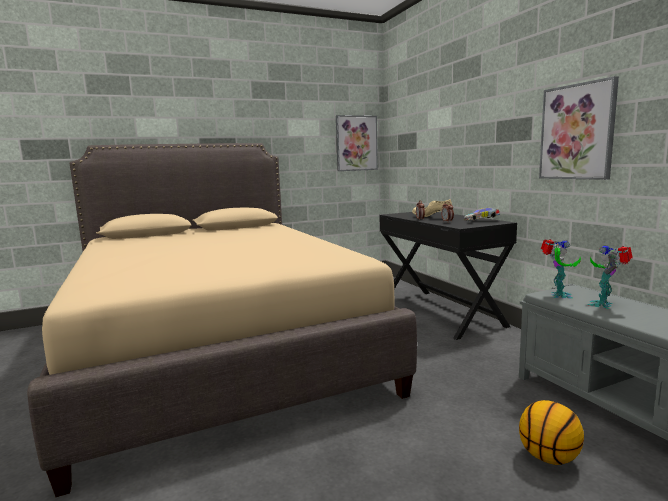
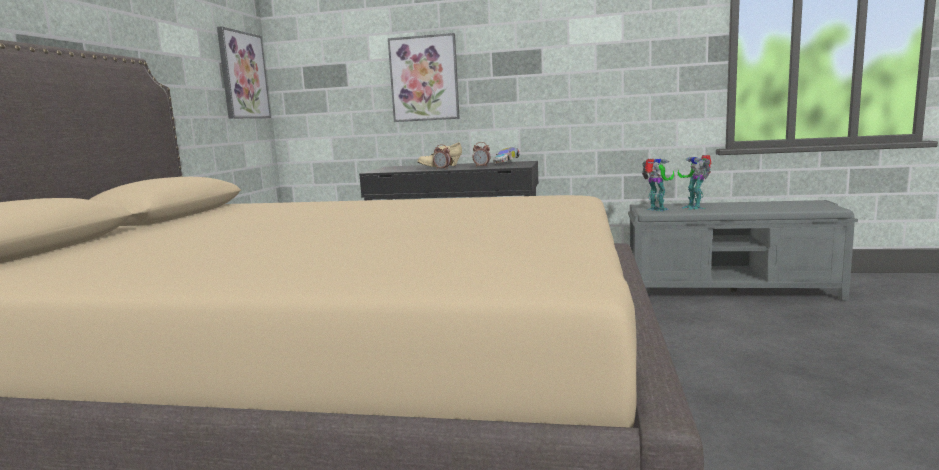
camera: 55 degrees left, 0 degrees up
basketball [519,400,584,465] -> none
picture [539,76,619,180] -> picture moved to [388,33,460,122]

